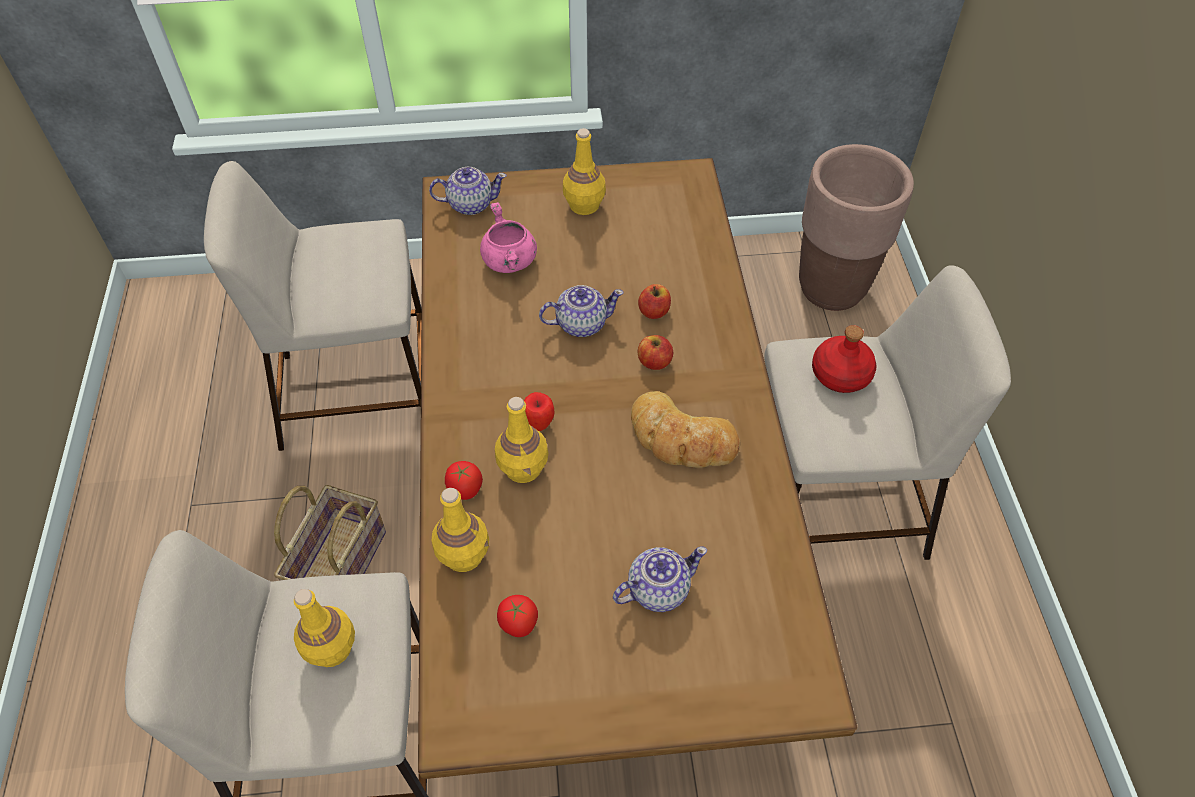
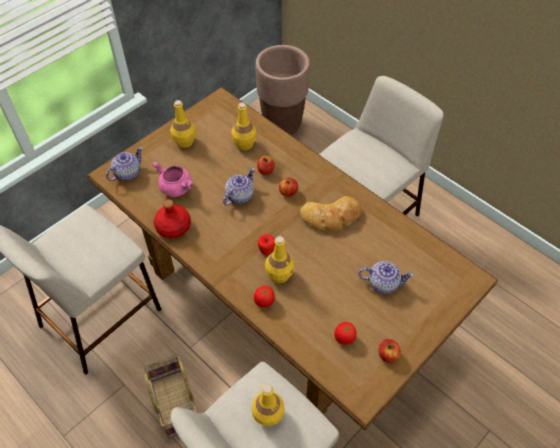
camera: 40 degrees left, 0 degrees up
yellow bottle [432,488,489,572] -> yellow bottle moved to [232,103,257,150]
teapot [613,546,707,612] -> teapot turned 75 degrees clockwise [358,261,414,294]
red bottle [812,325,876,393] -> red bottle moved to [154,199,191,238]
none -> apple [379,339,401,363]

